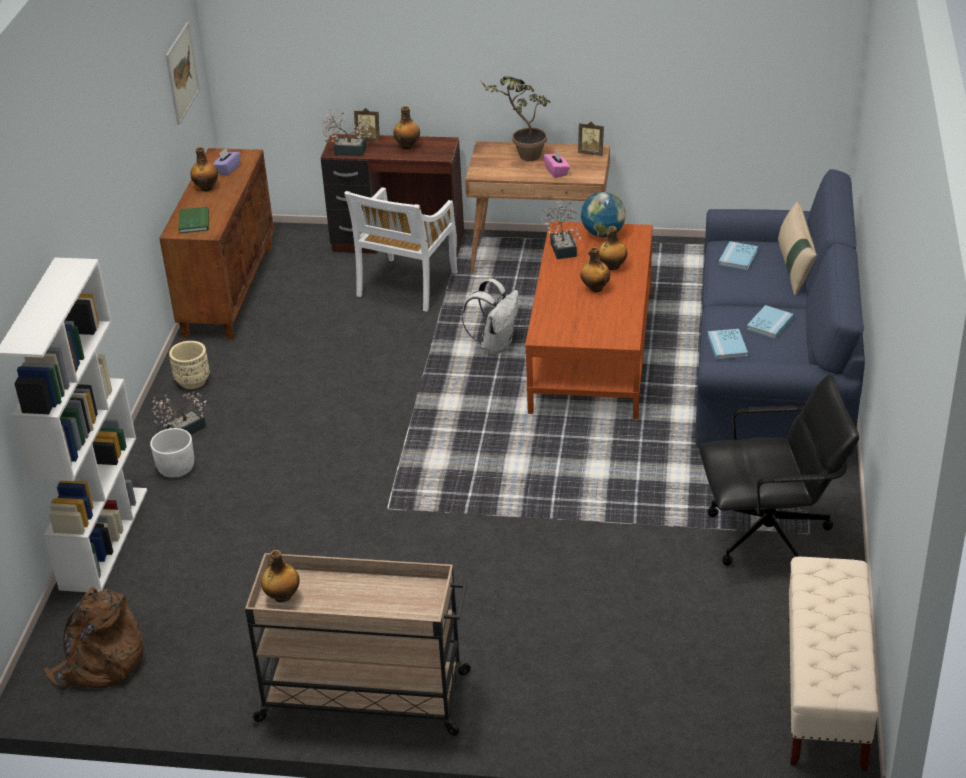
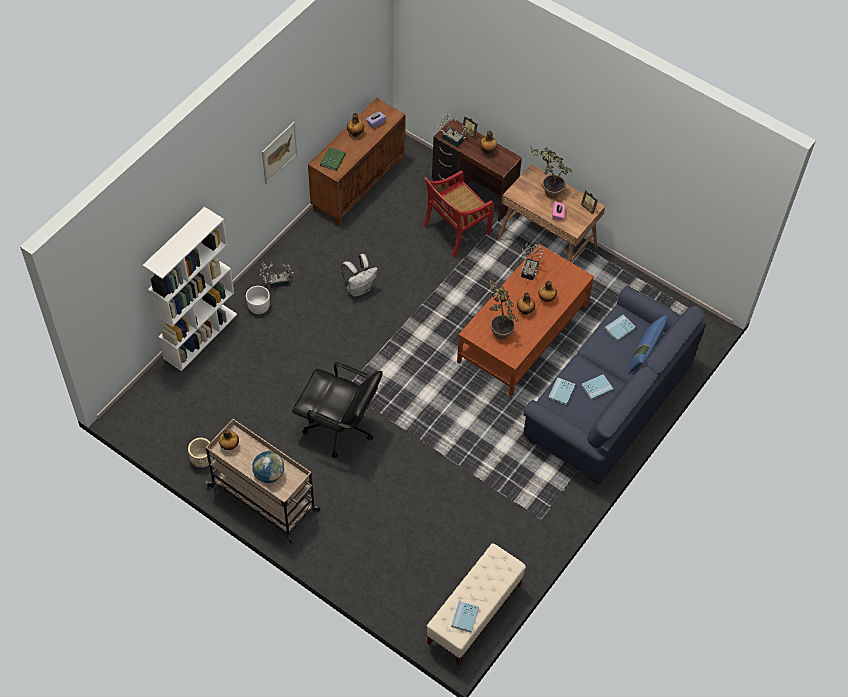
camera: 25 degrees right, 20 degrees up
brown backpack [43,587,144,690] -> none
picture [165,22,200,125] -> picture moved to [262,122,297,184]
beige planter [169,341,210,389] -> beige planter moved to [188,438,213,468]
white chair [344,187,458,312] -> red chair [424,170,493,257]
white backpack [462,278,518,354] -> white backpack moved to [341,254,378,297]
globe [581,192,626,237] -> globe moved to [252,451,284,483]
black office chair [699,374,859,566] -> black office chair moved to [292,362,382,458]
beige pillow [778,201,817,295] -> blue pillow [628,315,668,374]
none -> blue book [451,601,479,633]
none -> potted plant [488,279,519,339]

